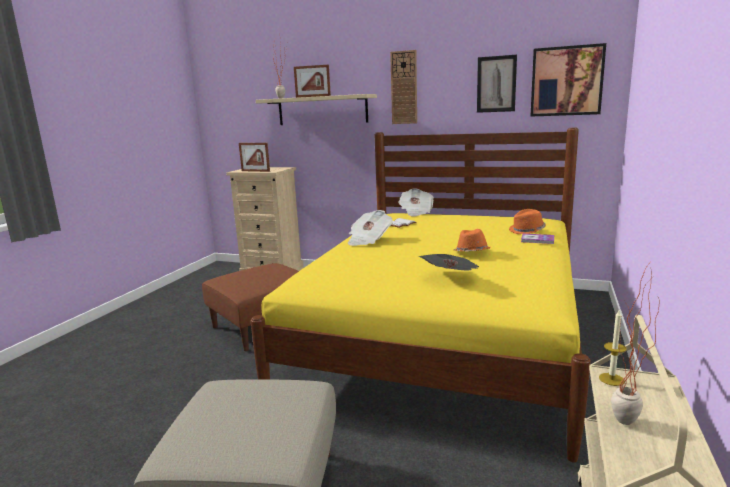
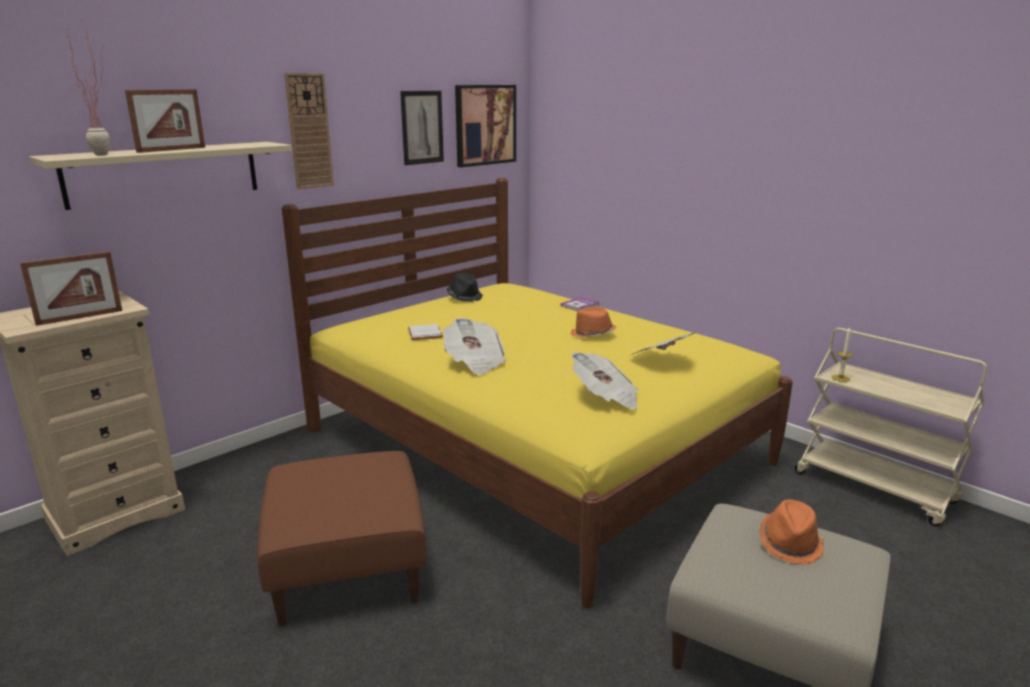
camera: 65 degrees left, 5 degrees up
newspaper [398,188,434,216] -> newspaper moved to [571,352,638,410]
orange hat [509,209,546,234] -> orange hat moved to [760,499,824,565]
potted plant [611,264,660,425] -> none
none -> black hat [447,273,483,302]

